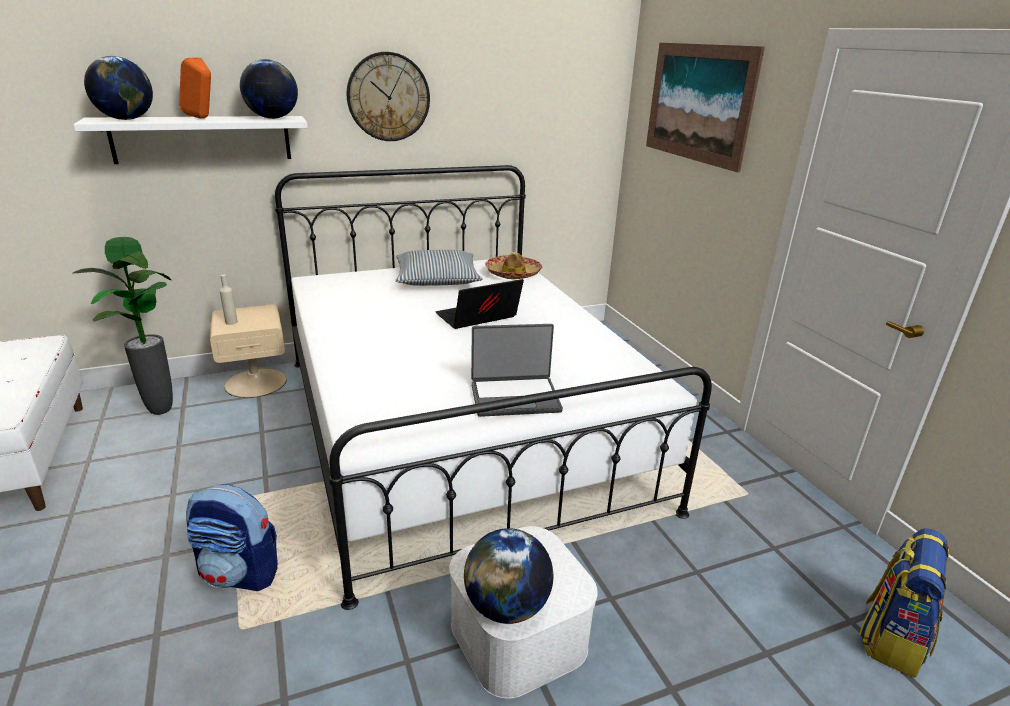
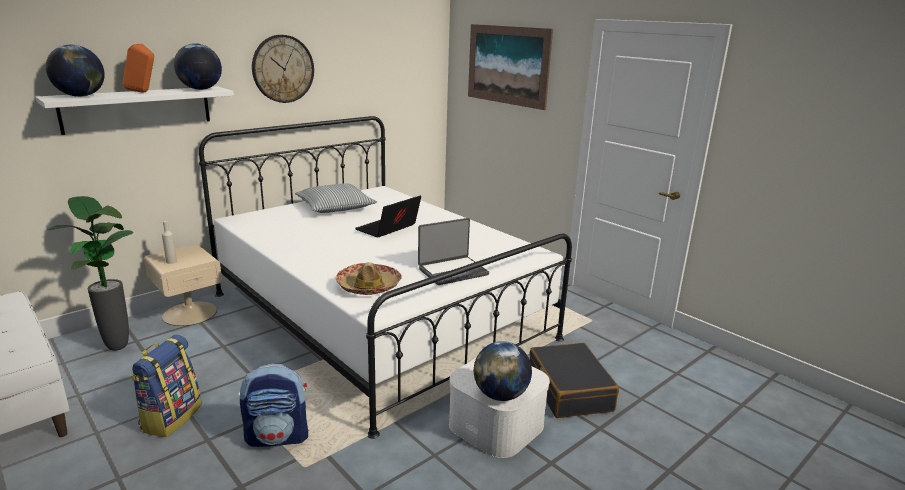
camera: 20 degrees left, 5 degrees down
hat [485,252,542,279] -> hat moved to [336,262,402,295]
backpack [859,528,949,677] -> backpack moved to [131,335,202,437]
none -> black suitcase [529,343,619,418]

